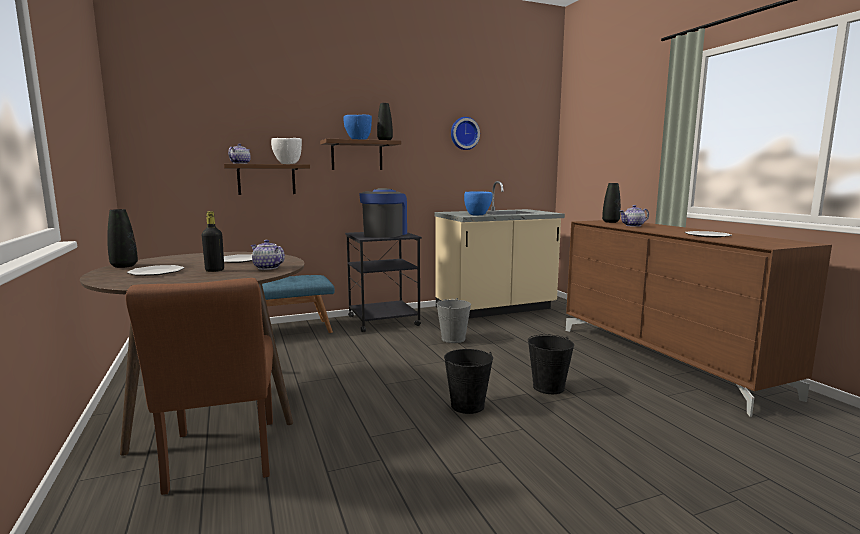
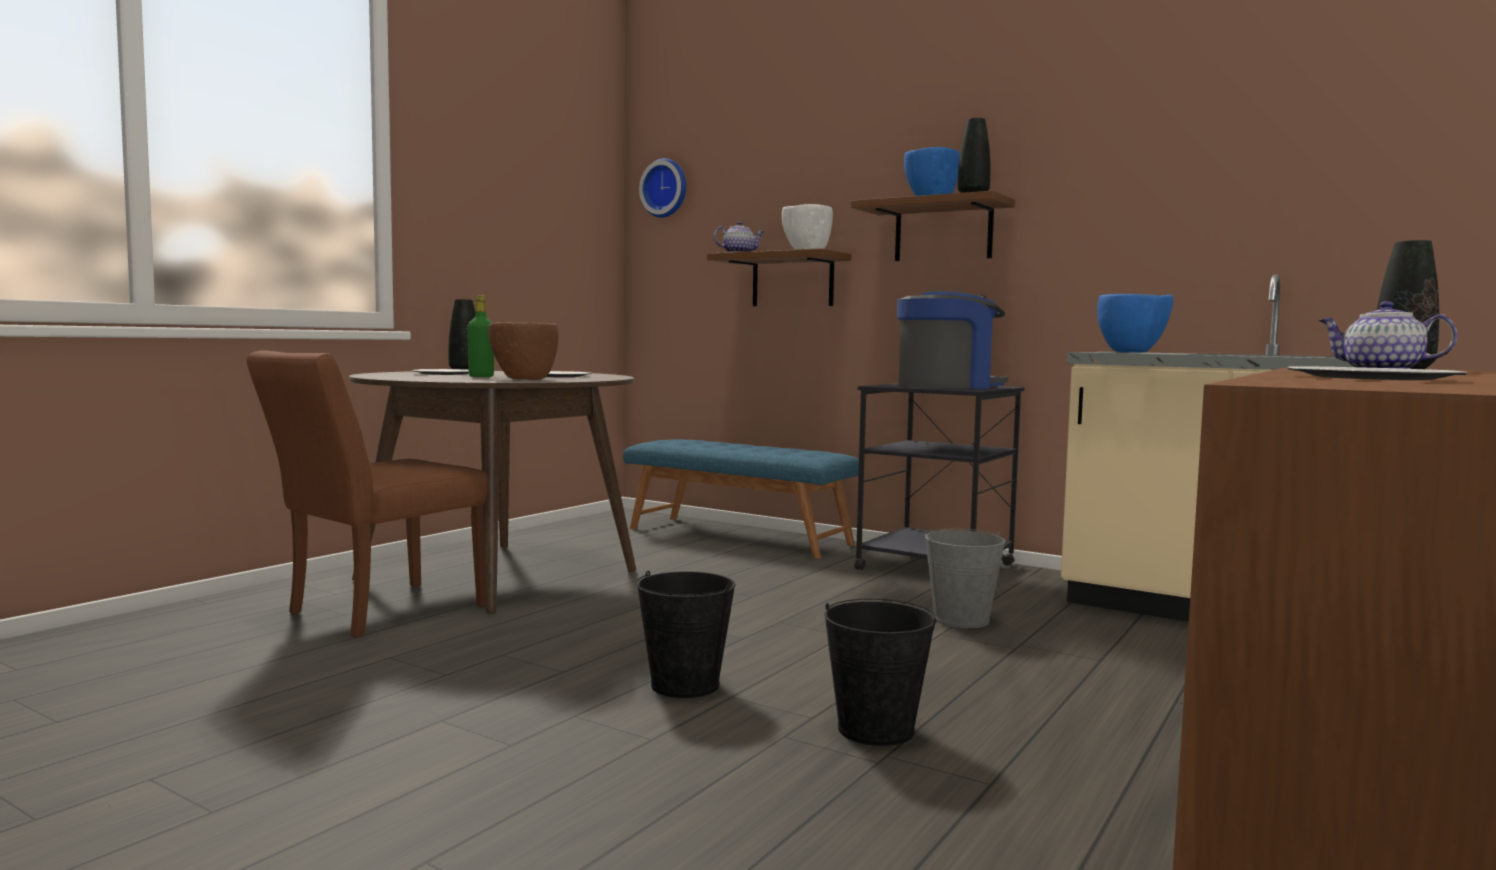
camera: 55 degrees right, 5 degrees down
black bottle [202,211,224,272] -> green bottle [467,295,494,377]
teapot [251,239,285,270] -> brown bowl [488,322,558,380]
wall clock [451,117,480,150] -> wall clock moved to [639,158,686,218]

